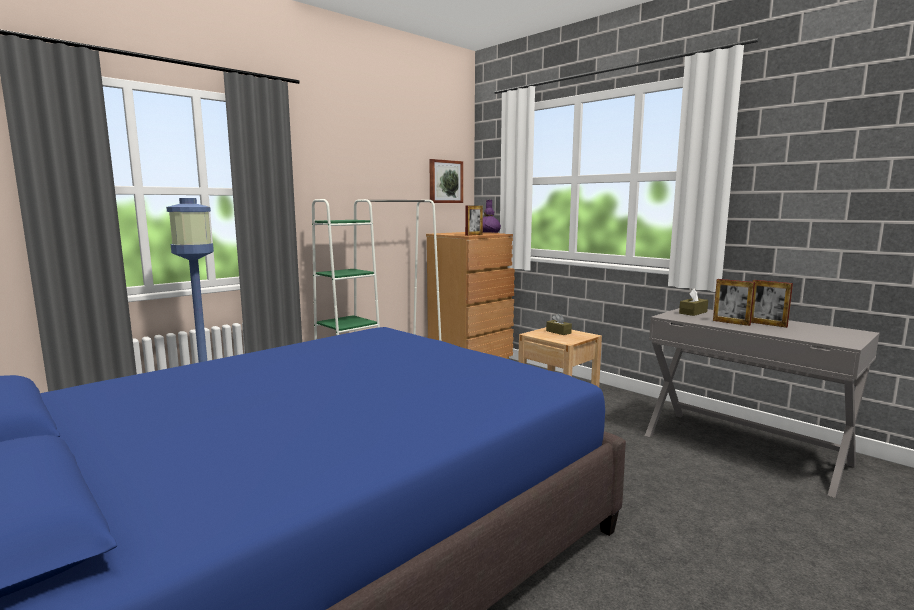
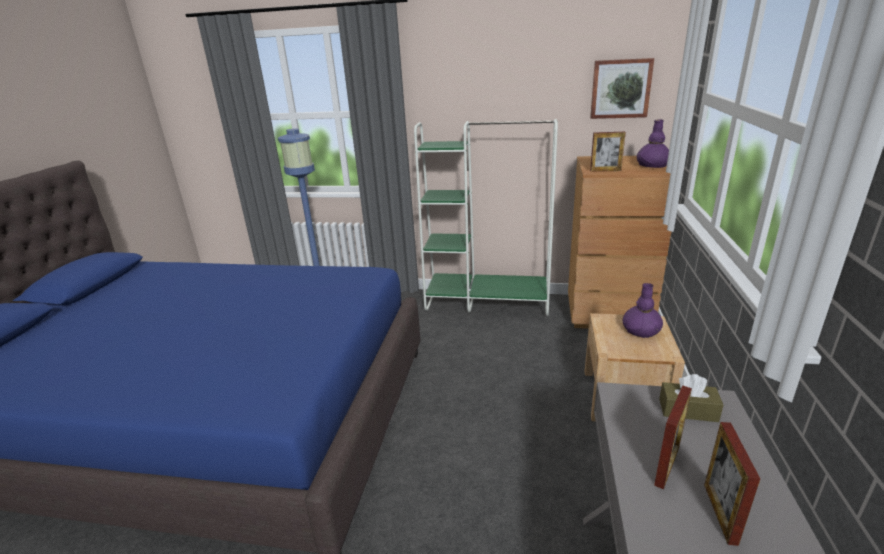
camera: 55 degrees right, 15 degrees up
brown tissue box [546,313,572,335] -> purple vase [623,283,663,338]
picture frame [713,279,755,326] -> picture frame turned 150 degrees counterclockwise [654,385,692,489]

